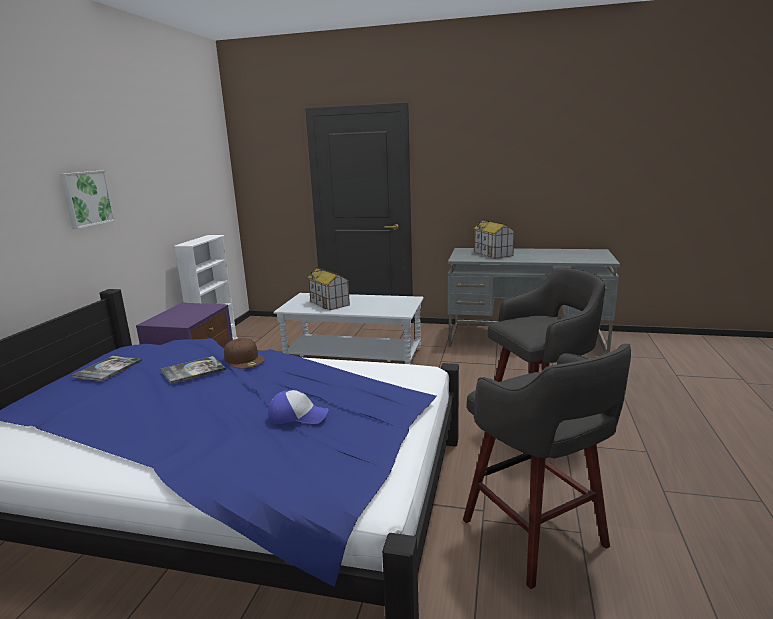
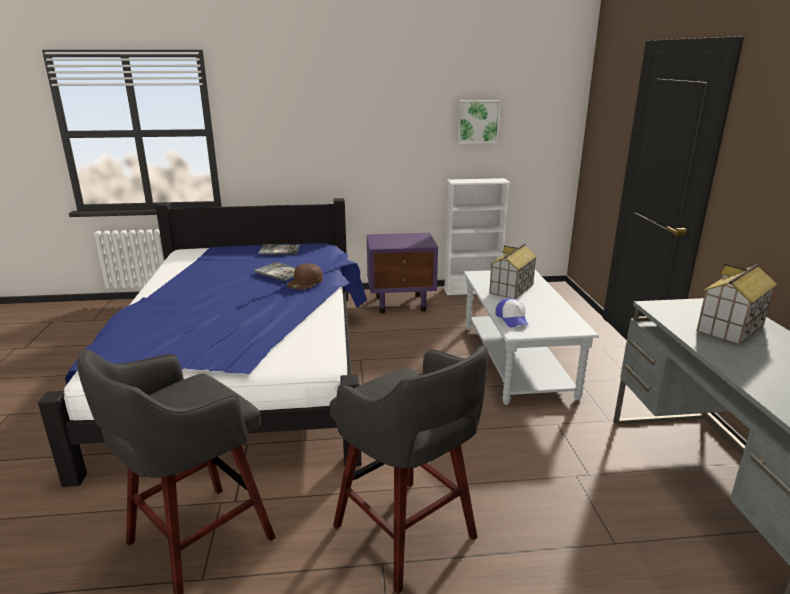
camera: 70 degrees right, 5 degrees up
picture [60,170,115,229] -> picture moved to [457,100,501,144]
cap [268,390,329,424] -> cap moved to [496,298,529,328]

